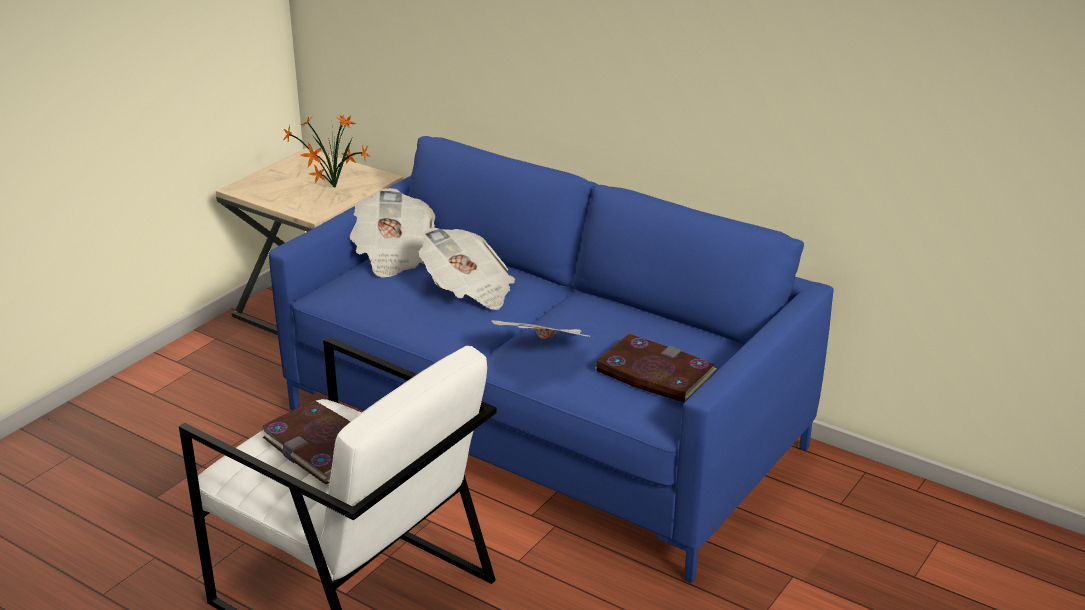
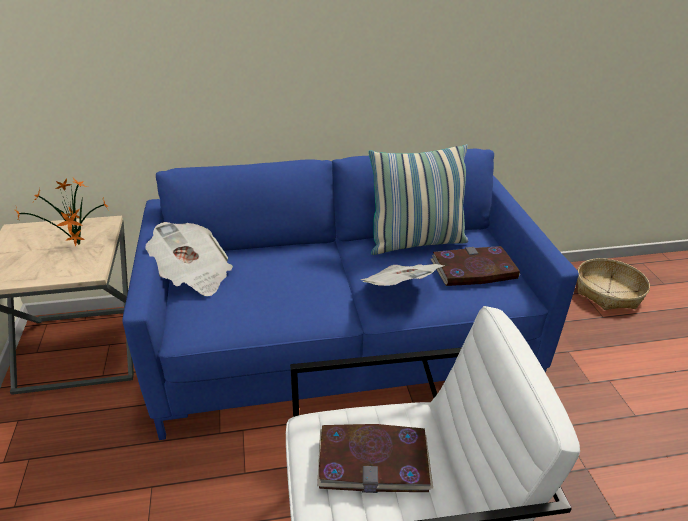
camera: 45 degrees left, 5 degrees up
newspaper [419,227,515,310] -> none
none -> pillow [369,144,468,255]
none -> basket [577,258,650,310]

